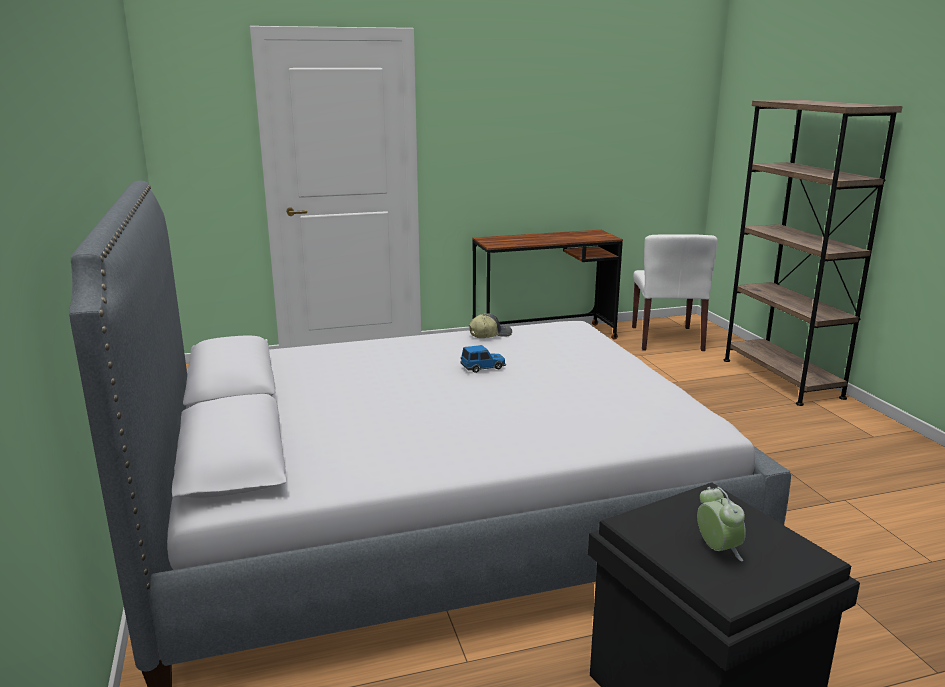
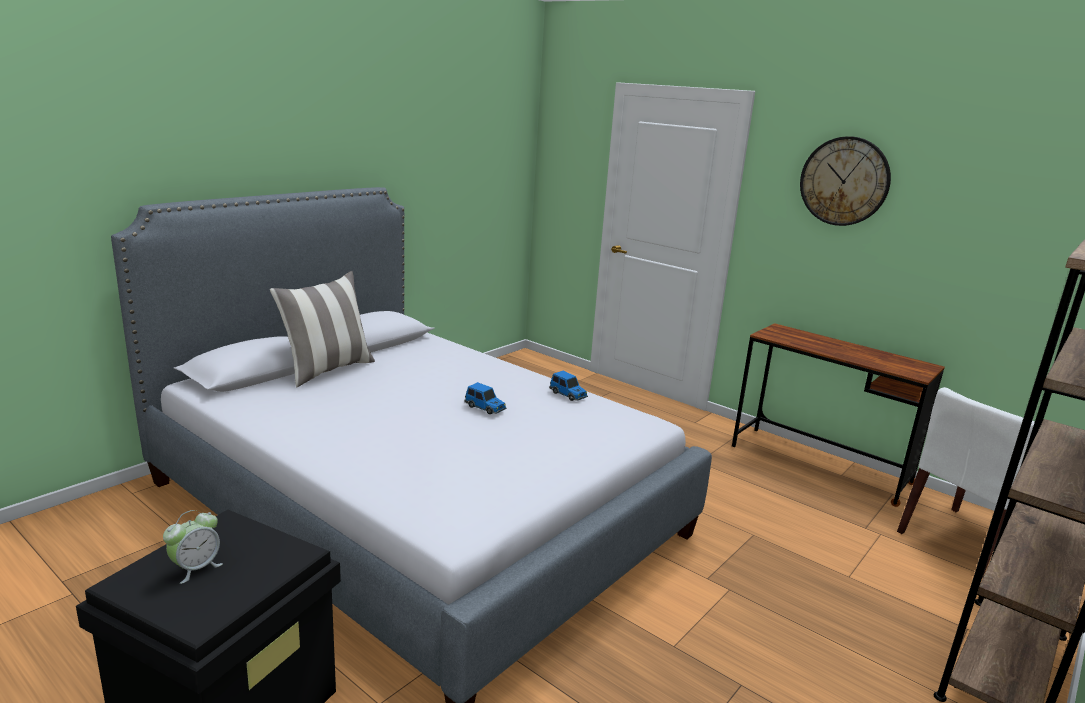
camera: 55 degrees right, 0 degrees up
cap [469,313,512,338] -> toy car [549,371,588,401]
none -> pillow [270,271,375,387]
none -> wall clock [800,136,891,226]

